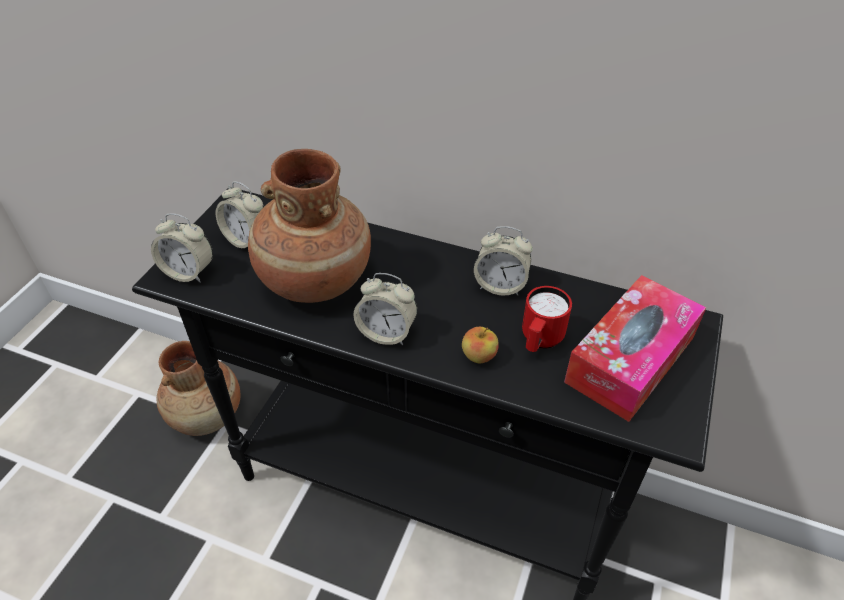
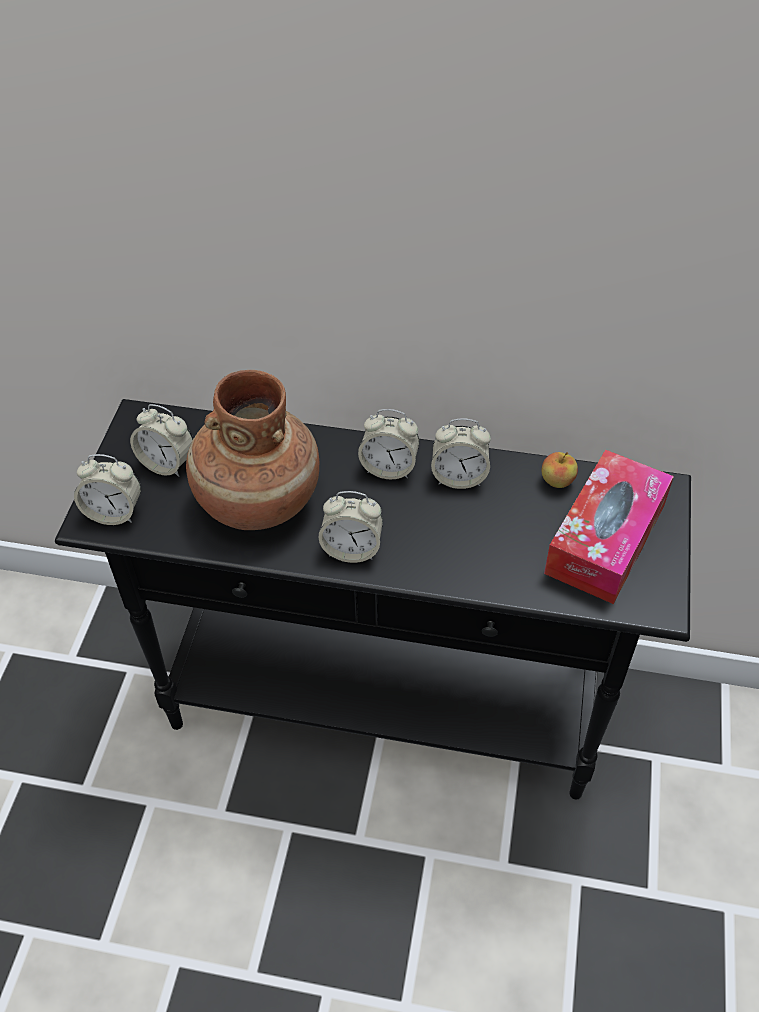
camera: 10 degrees left, 5 degrees up
brown vase [157,341,240,436] -> none
apple [462,327,499,363] -> apple moved to [542,452,578,488]
red mug [522,286,572,352] -> none
none -> alarm clock [358,409,419,480]

